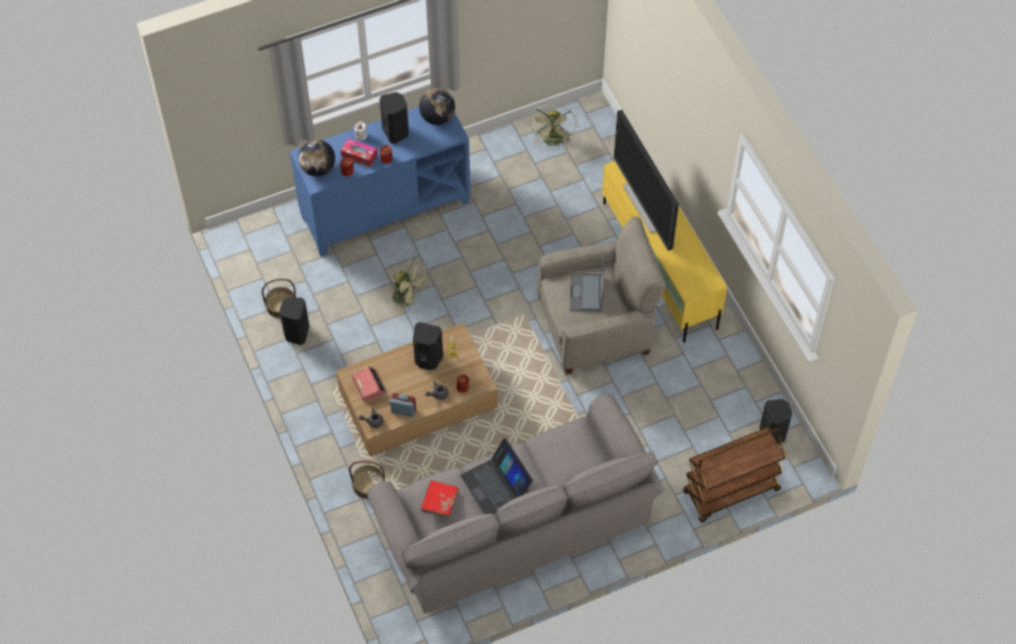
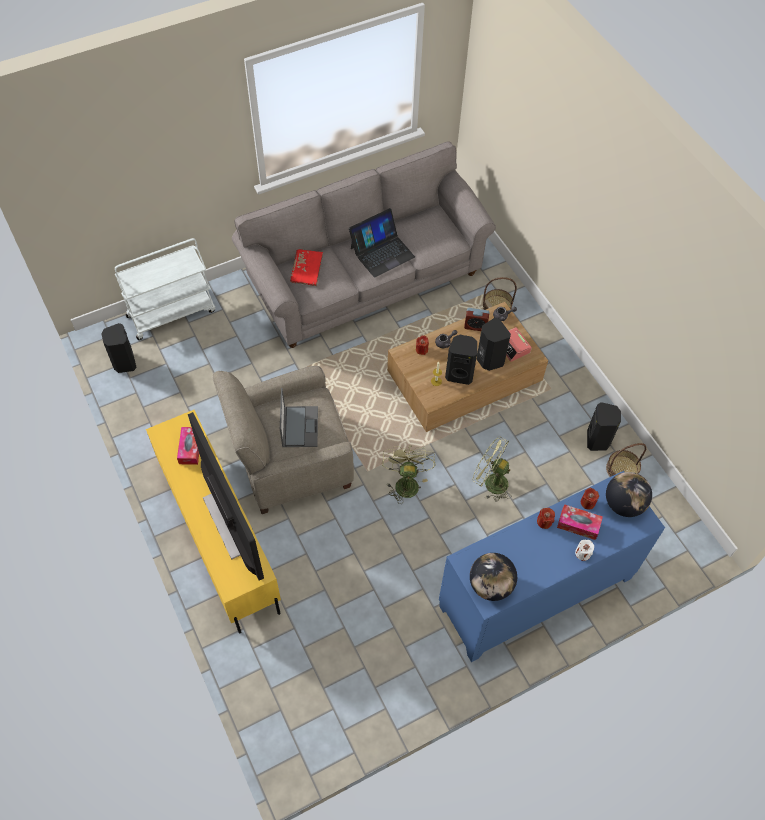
camera: 175 degrees right, 0 degrees up
black speaker [380,92,409,144] -> black speaker moved to [477,318,511,371]
red book [421,480,459,518] -> red book moved to [290,249,323,286]
laptop [461,438,533,514] -> laptop turned 90 degrees clockwise [349,208,415,278]
green fan [529,105,577,146] -> green fan moved to [382,445,436,504]
brown cart [683,427,787,522] -> white cart [115,238,215,340]
none -> tissue box [177,427,199,465]

